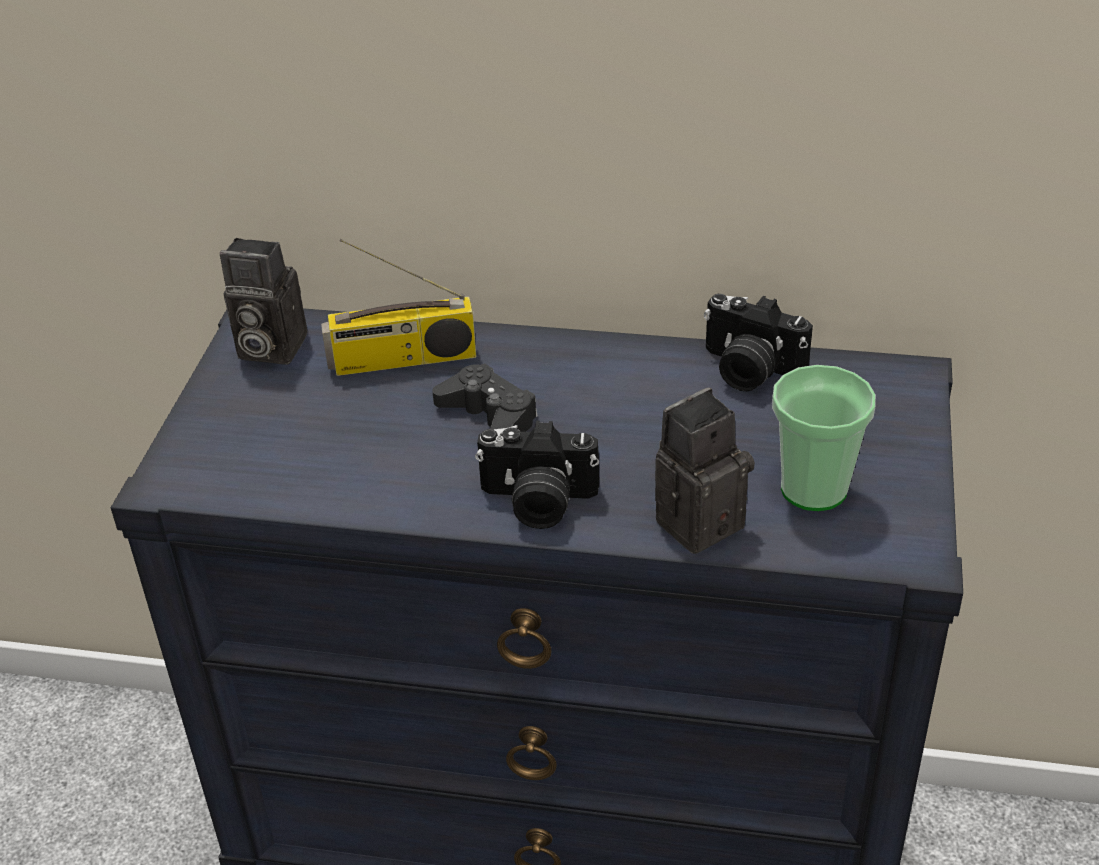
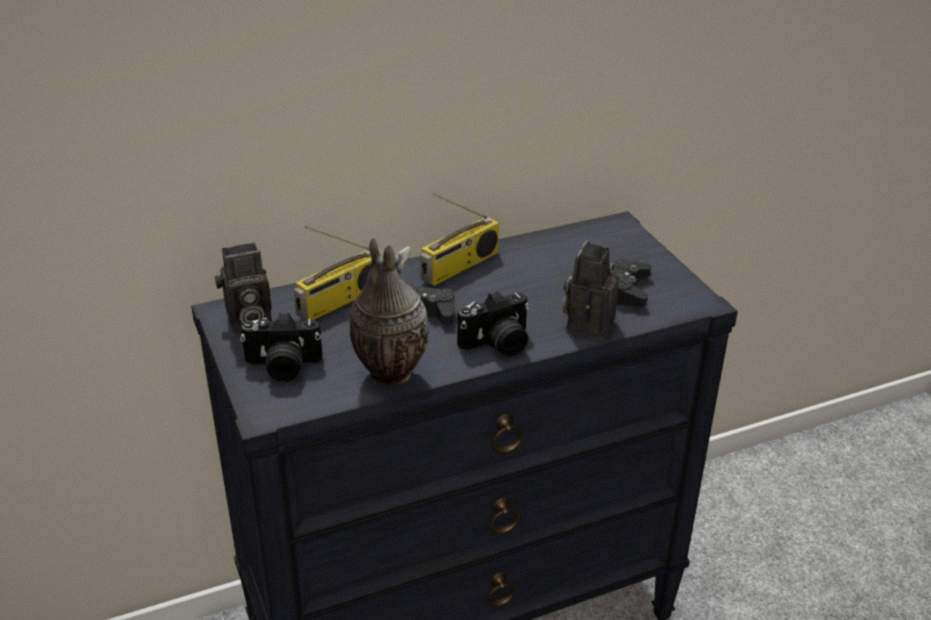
camera: 35 degrees left, 5 degrees down
camera [704,294,813,391] -> camera moved to [240,313,322,382]
cup [772,365,876,511] -> black game controller [611,258,651,307]
none -> vase [349,239,429,385]
none -> radio [421,194,499,286]

